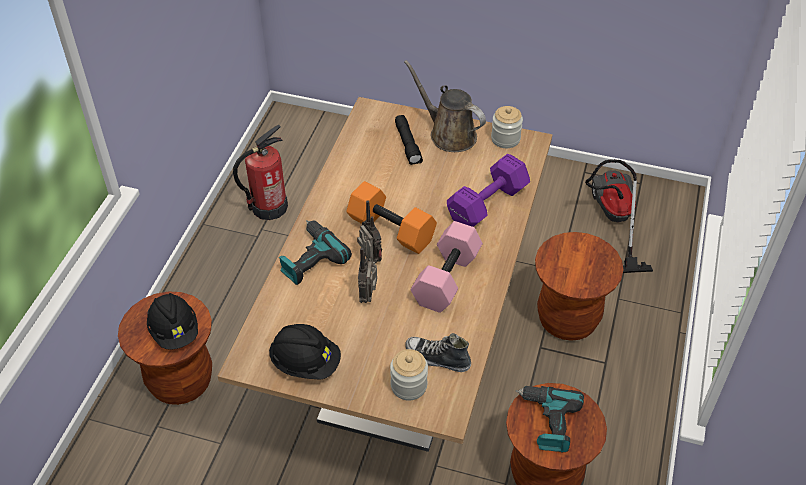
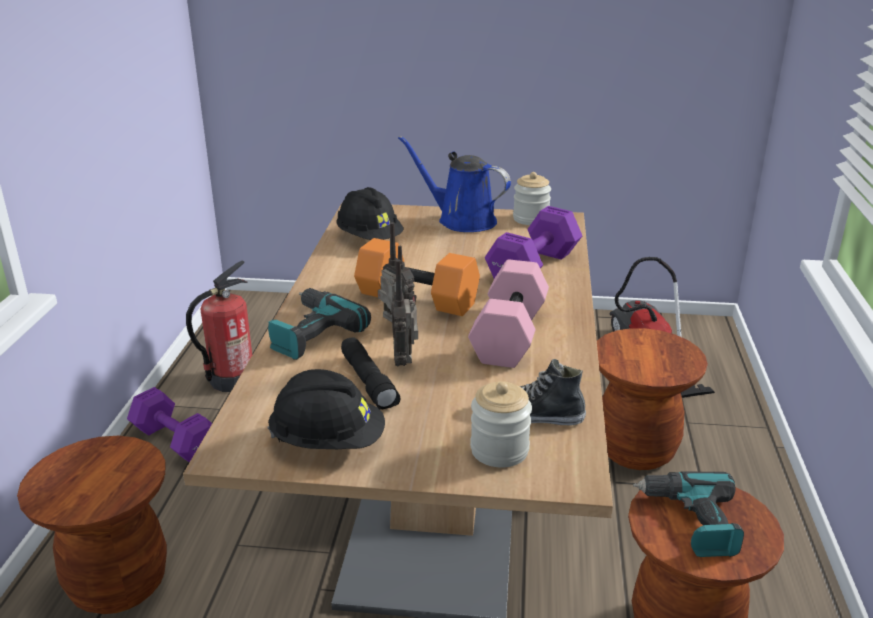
camera: 10 degrees left, 20 degrees down
black hard hat [147,293,198,350] -> black hard hat moved to [337,187,404,240]
black flashlight [395,115,423,165] -> black flashlight moved to [341,337,400,409]
brown watering can [404,60,486,152] -> blue watering can [398,136,511,232]
none -> purple dumbbell [127,387,212,462]

